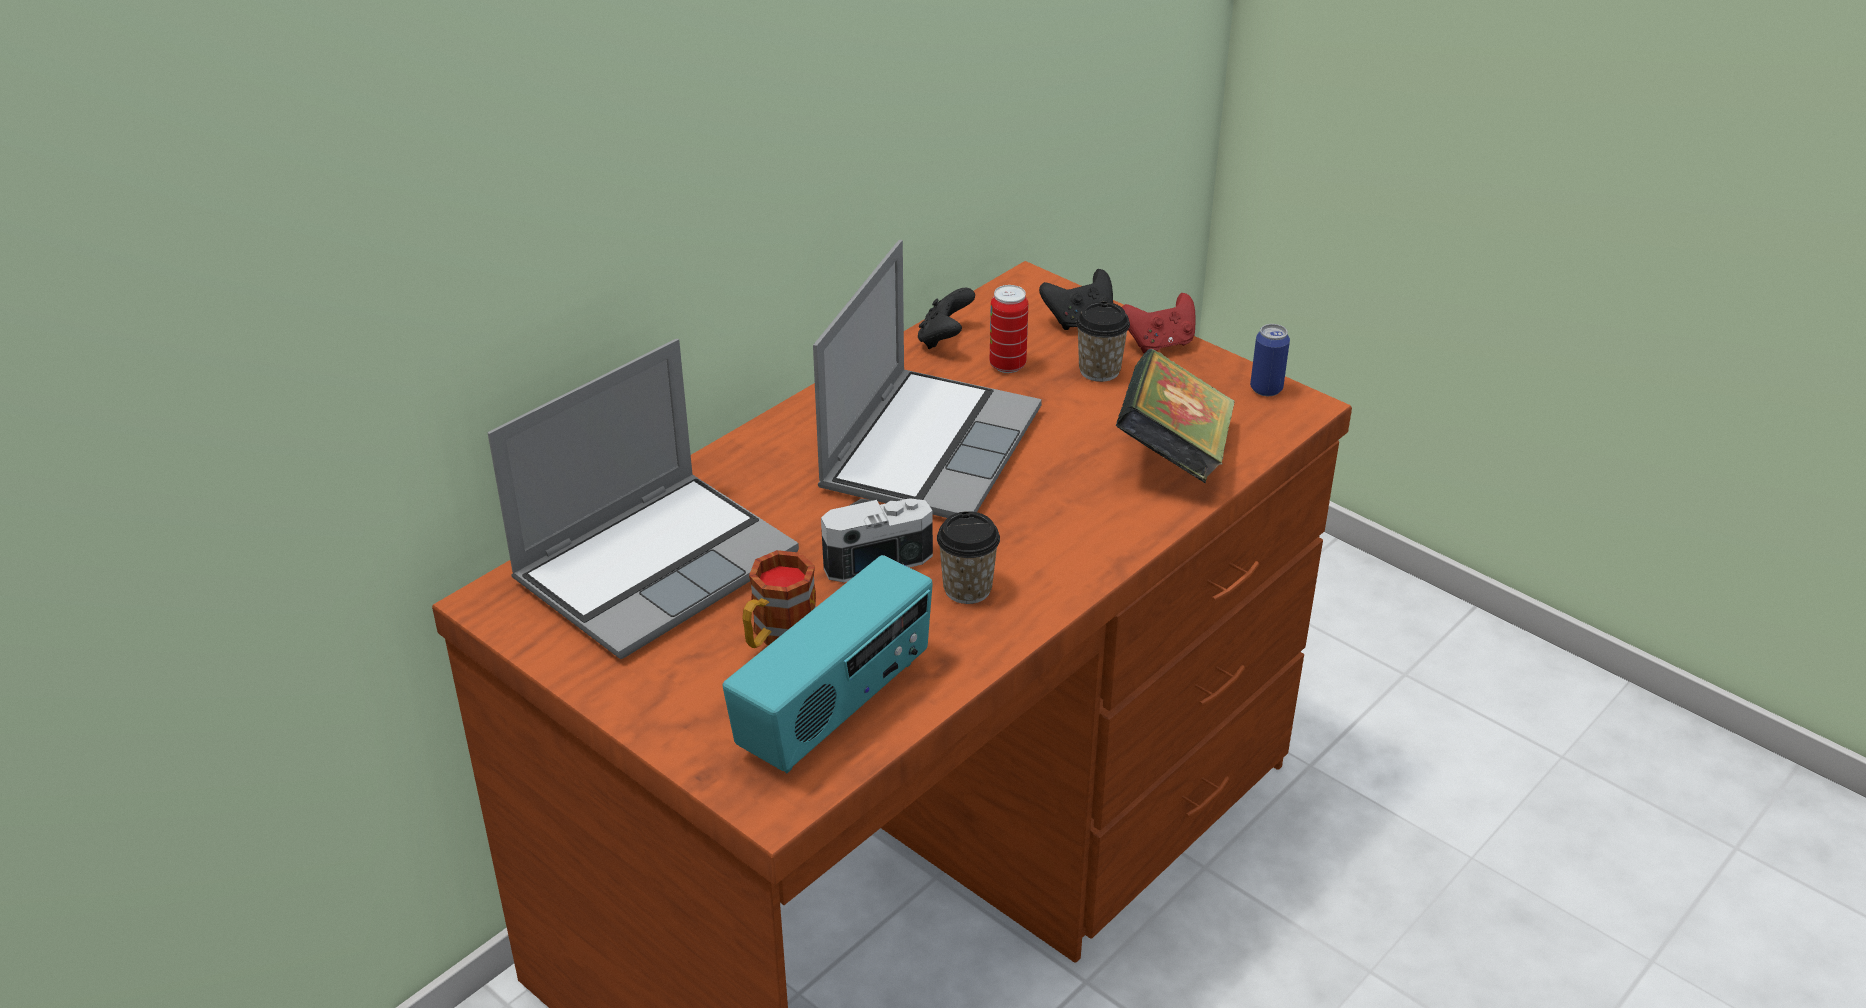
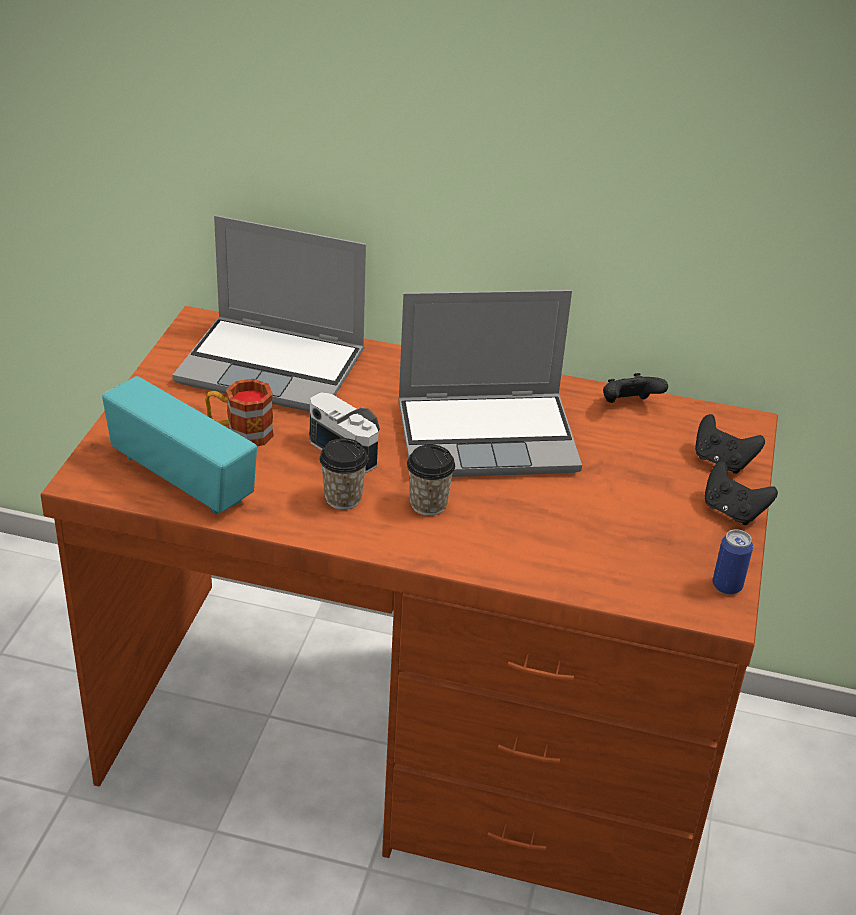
camera: 60 degrees right, 0 degrees up
radio [723,555,933,773] -> radio turned 150 degrees counterclockwise [102,376,257,514]
can [990,285,1028,373] -> none
cup [1076,302,1130,382] -> cup moved to [407,444,455,516]
book [1116,349,1235,483] -> none
red game controller [1122,293,1196,353] -> black game controller [705,461,778,525]

